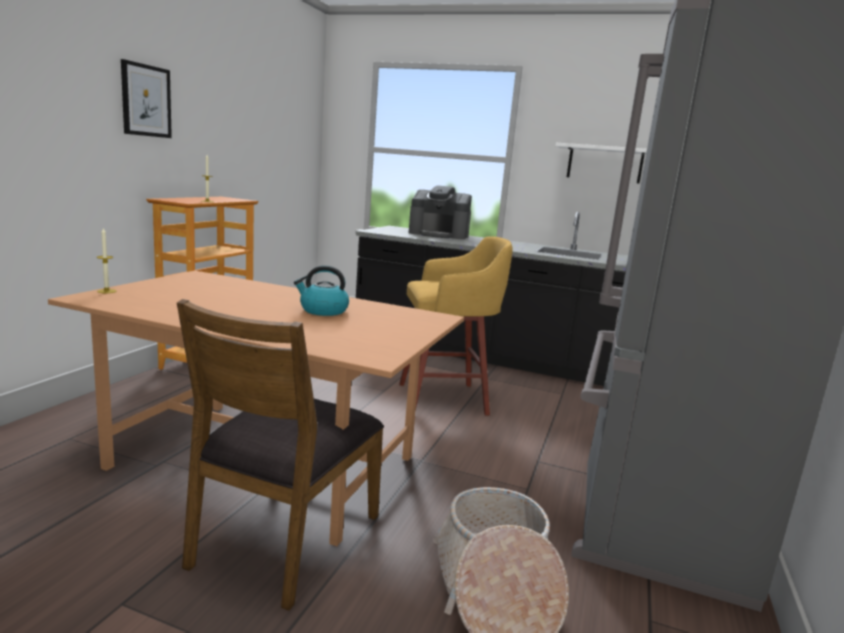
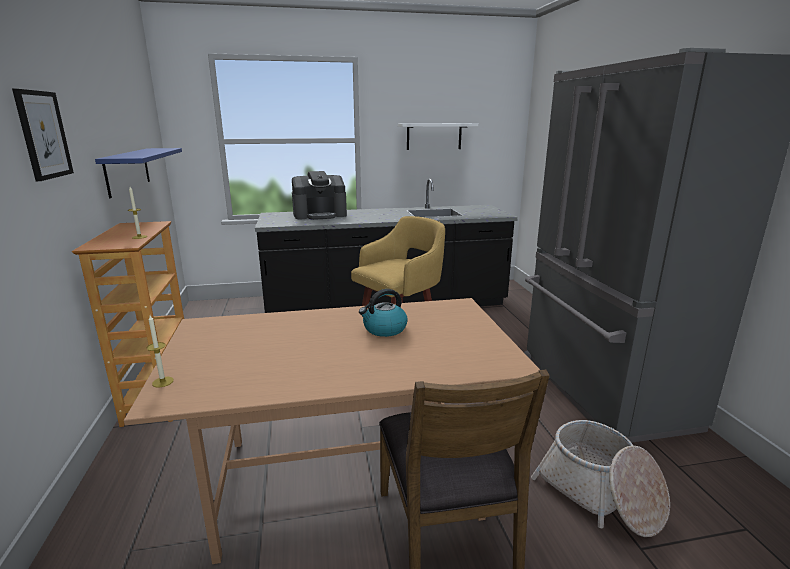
camera: 30 degrees left, 5 degrees up
none -> blue shelf [95,148,182,198]

